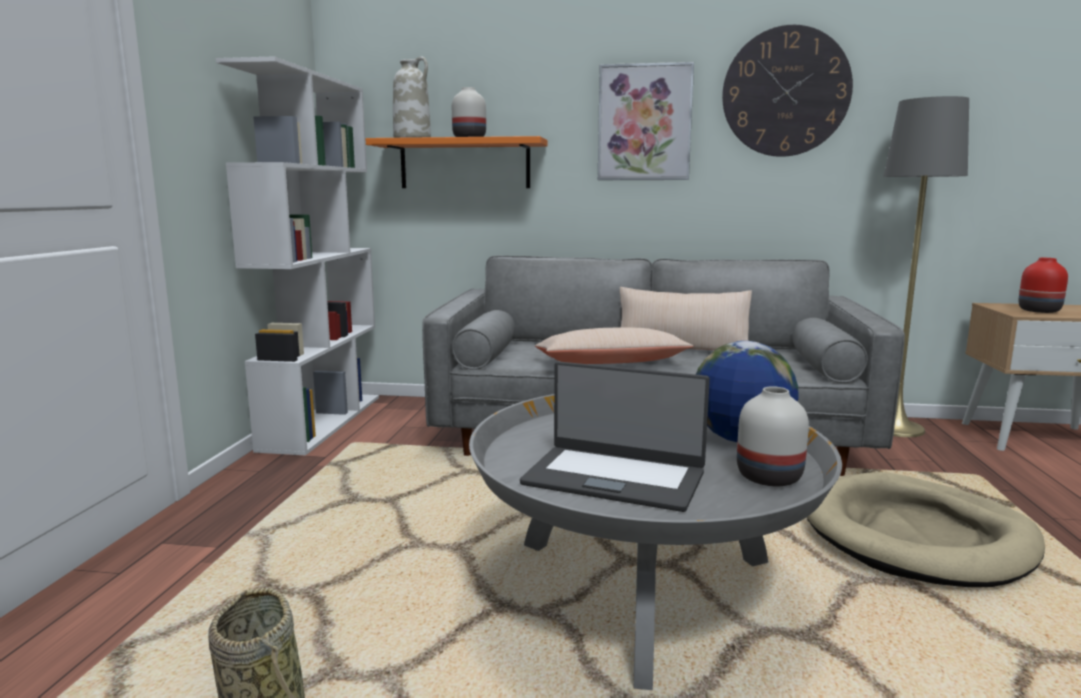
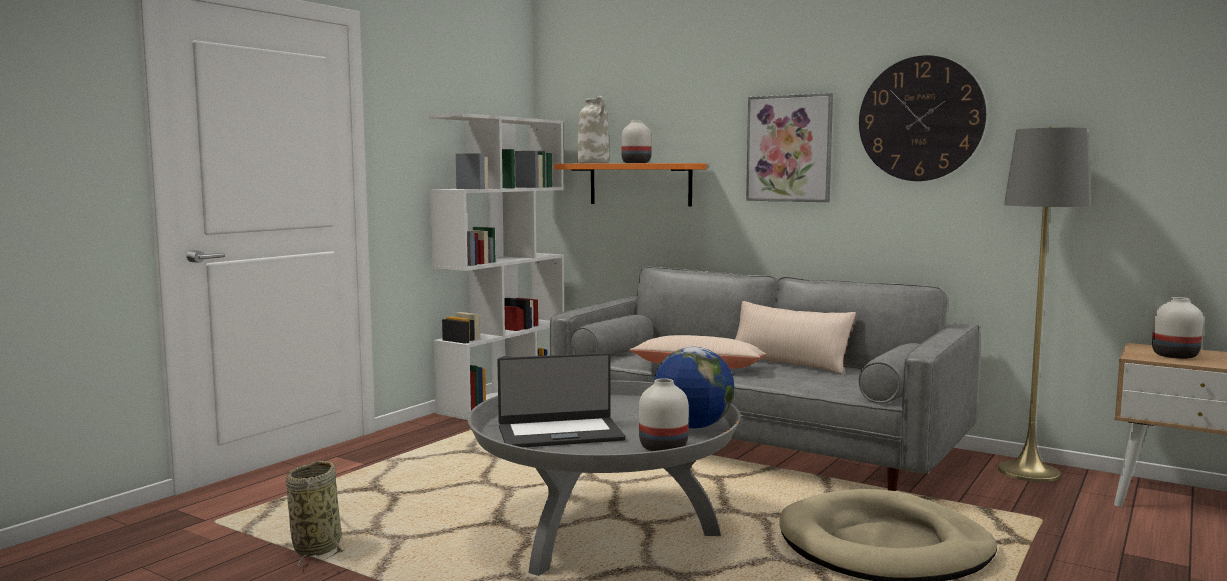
camera: 25 degrees right, 5 degrees down
laptop [520,362,710,512] -> laptop turned 60 degrees counterclockwise [497,353,626,447]
red vase [1018,258,1068,313] -> white vase [1152,297,1203,359]

